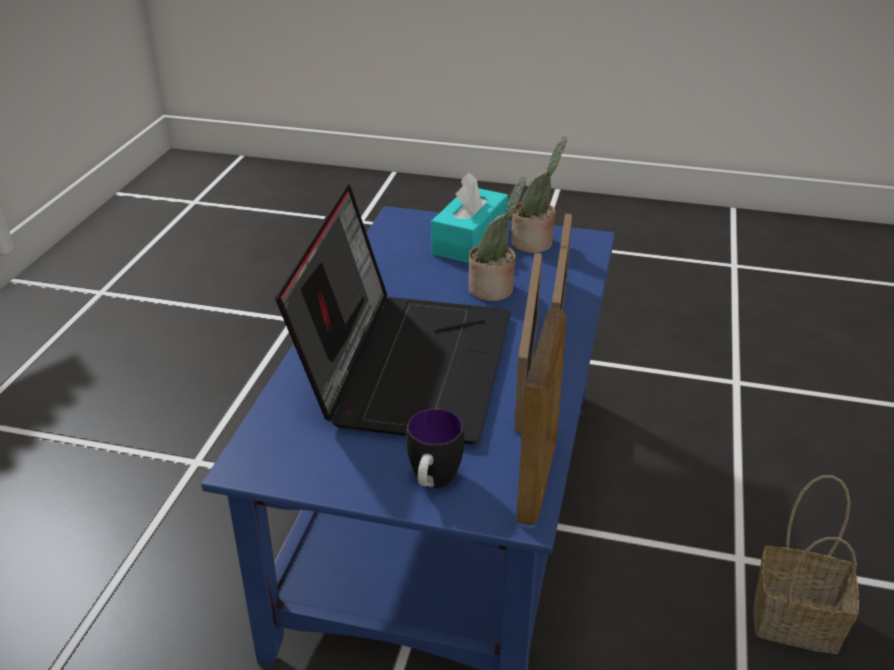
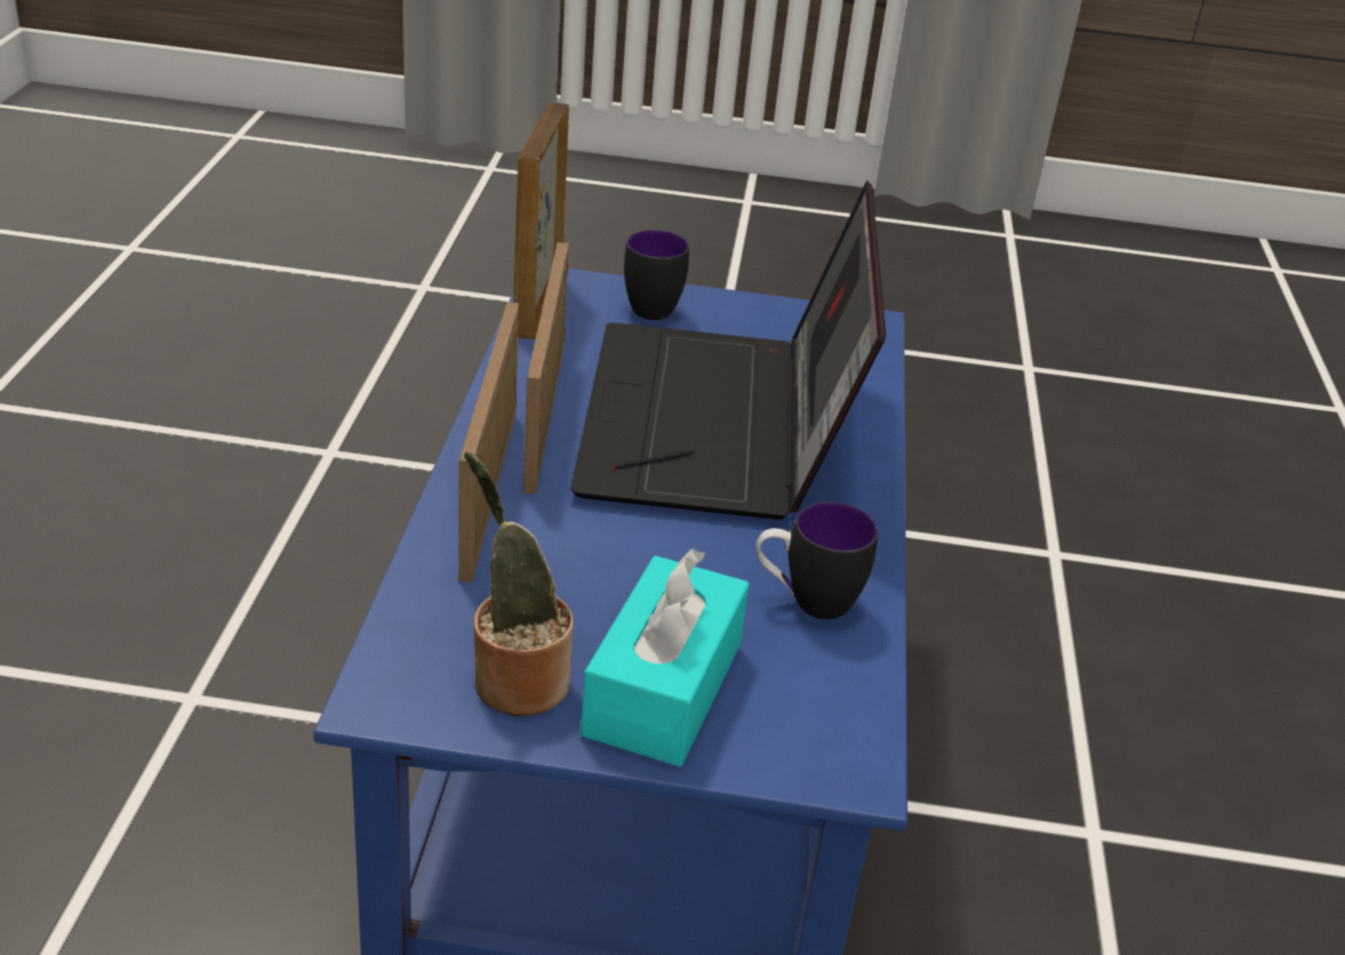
camera: 170 degrees right, 0 degrees up
potted plant [469,177,526,301] -> none
basket [753,475,859,654] -> none
none -> mug [756,502,878,620]

